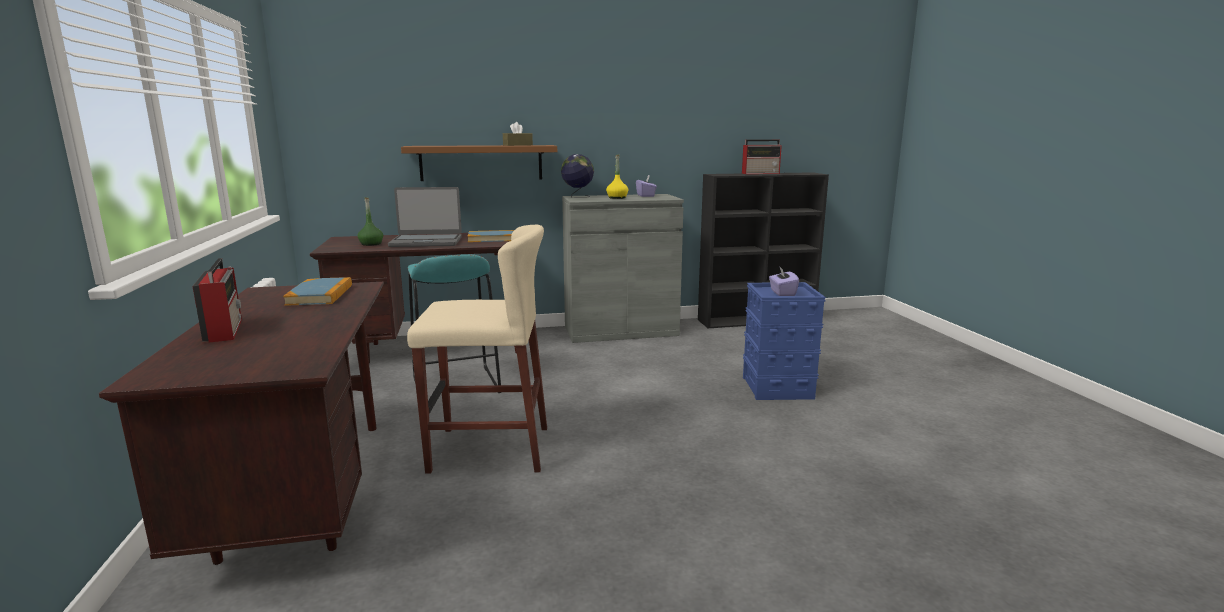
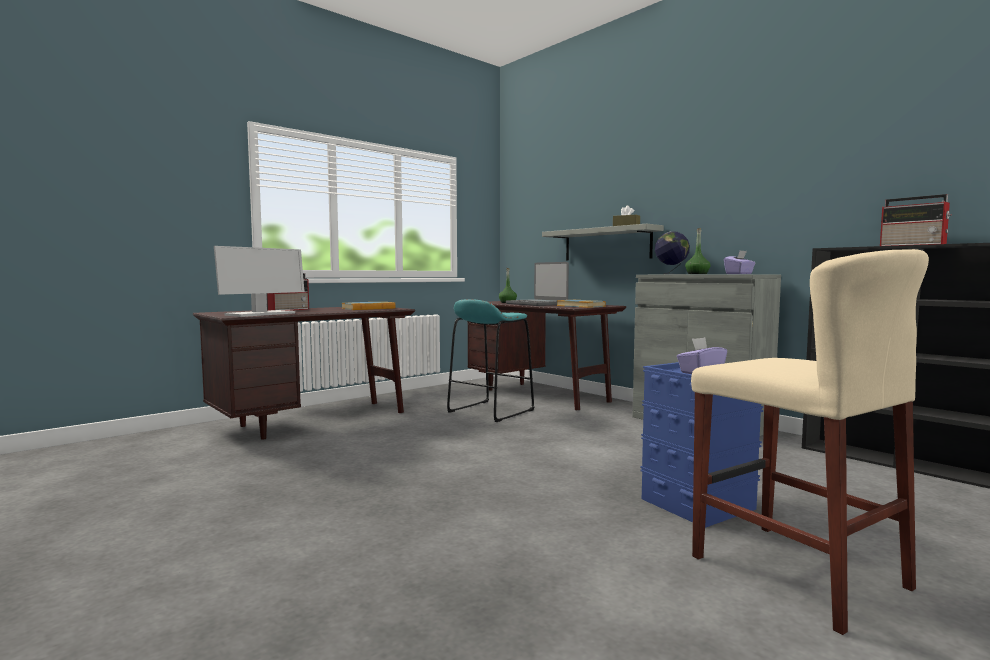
camera: 60 degrees right, 10 degrees down
brown shelf [401,145,557,181] -> grey shelf [542,224,664,261]
beige stool [407,225,547,473] -> beige stool moved to [691,249,929,635]
yellow bottle [606,155,628,199] -> green bottle [685,228,710,274]
none -> monitor [214,246,305,317]

